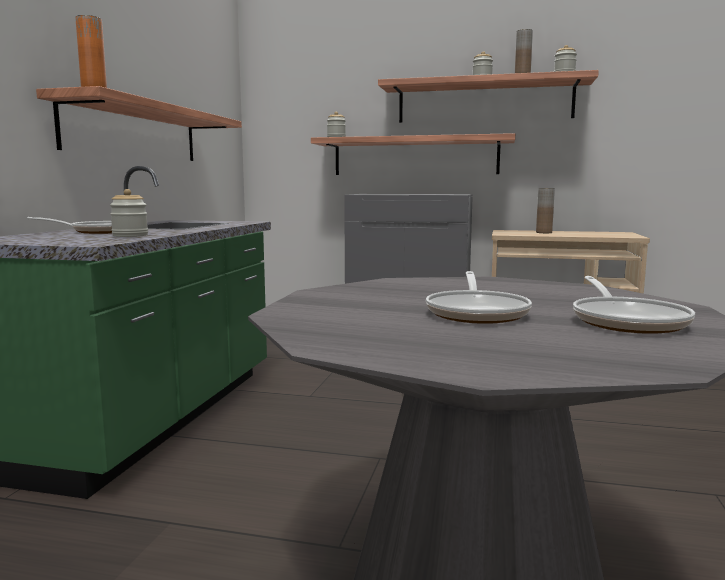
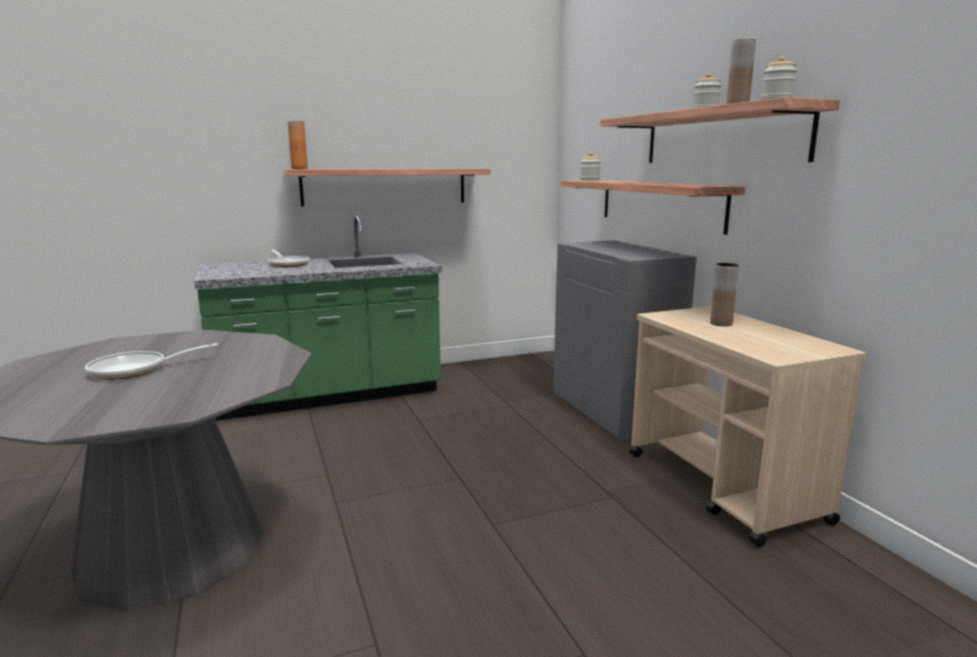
camera: 55 degrees right, 5 degrees up
jar [110,189,148,237] -> none
frying pan [573,276,695,334] -> none

